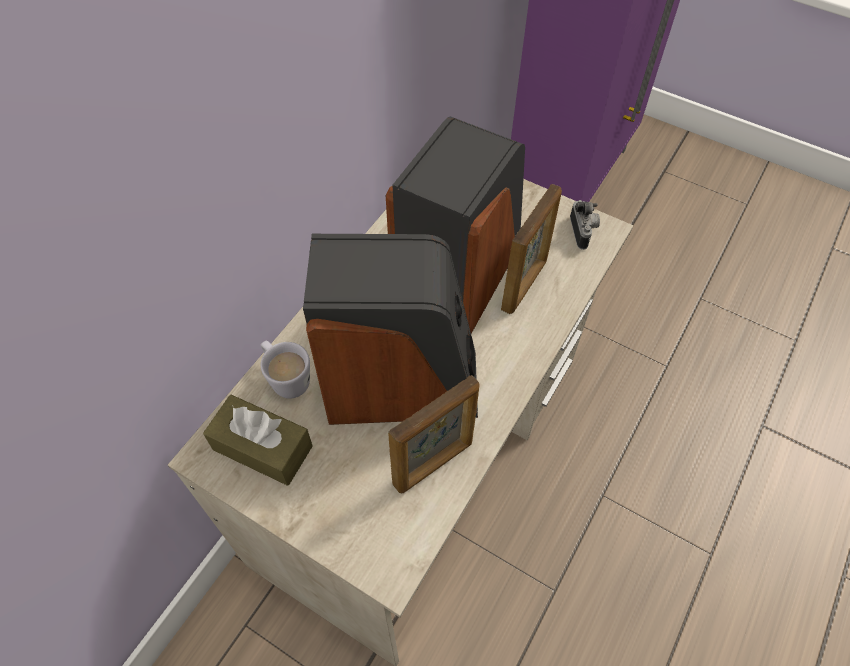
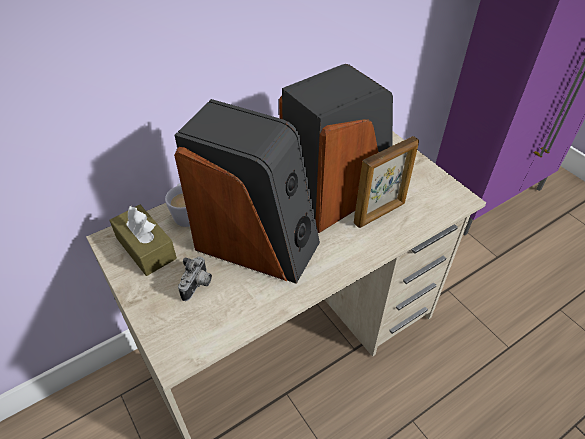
camera: 25 degrees right, 10 degrees down
picture frame [388,375,480,493] -> none
camera [570,200,600,250] -> camera moved to [178,257,212,301]

